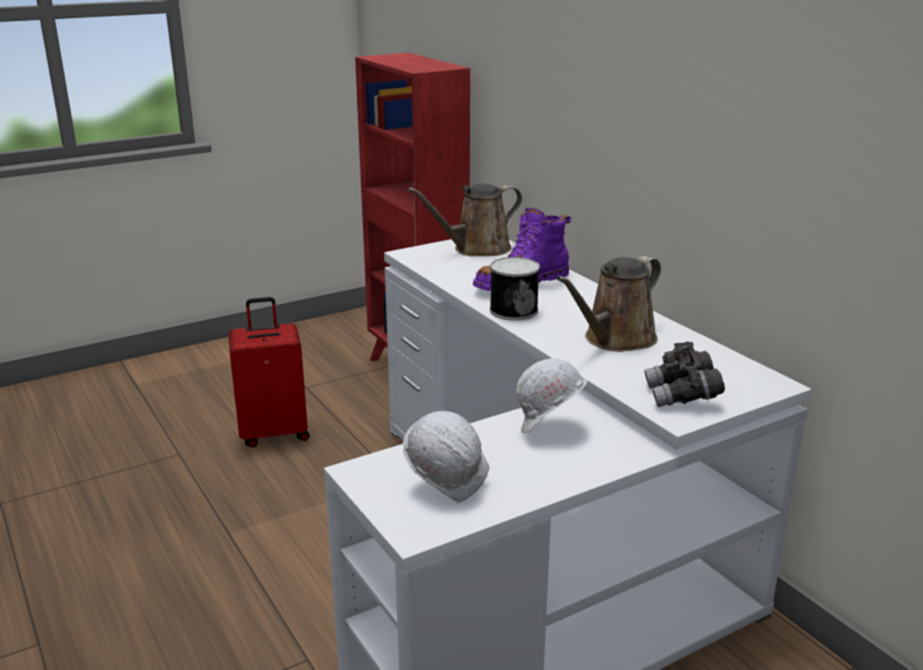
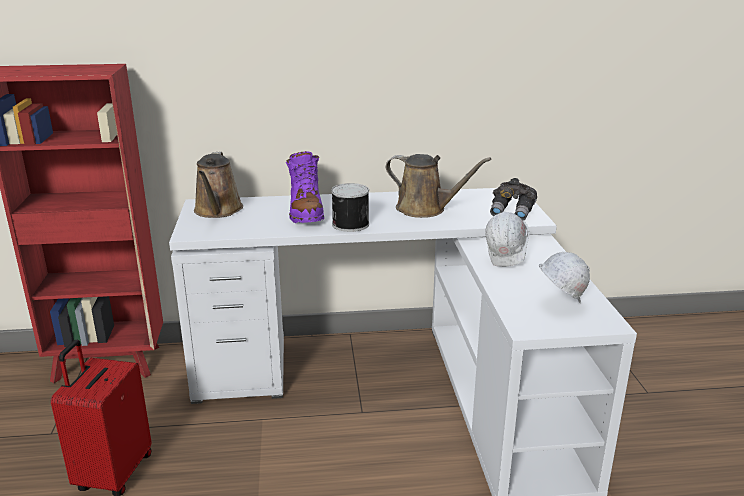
camera: 65 degrees left, 0 degrees up
brown watering can [556,256,661,352] -> brown watering can turned 45 degrees counterclockwise [386,154,492,218]

